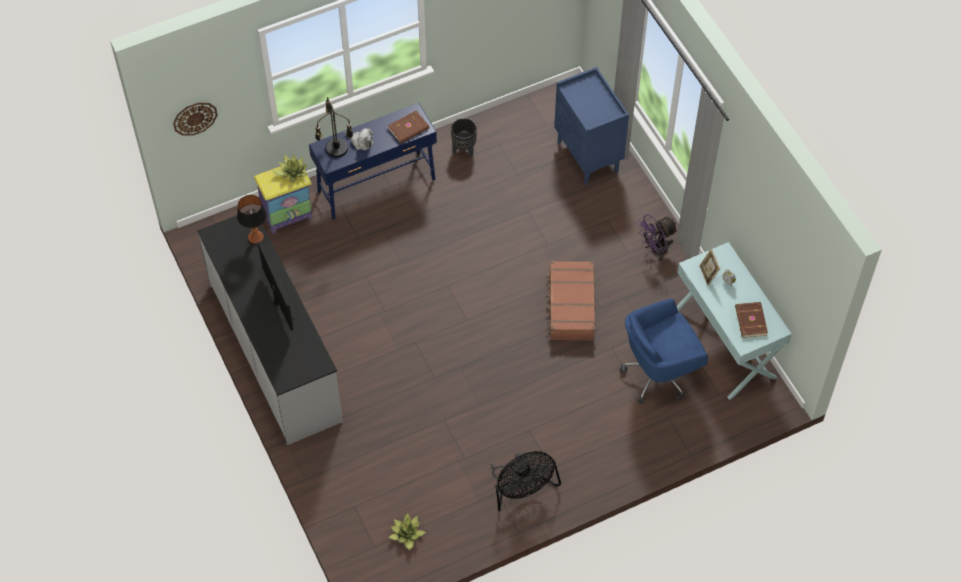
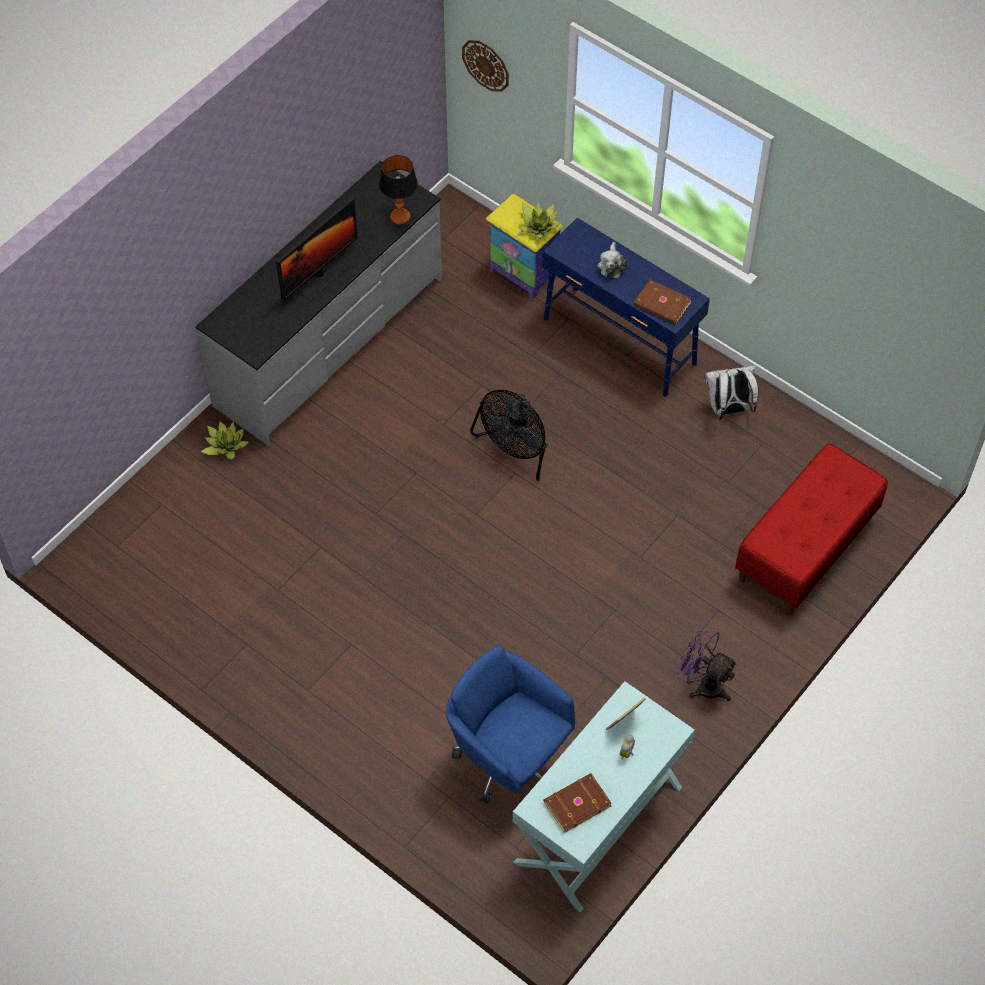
camera: 65 degrees right, 0 degrees up
table lamp [315,97,353,158] -> none
potted plant [388,513,426,550] -> potted plant moved to [201,421,249,459]
black planter [451,118,477,158] -> white backpack [705,365,759,419]
black fan [491,451,561,511] -> black fan moved to [470,390,548,481]
brown suitcase [546,261,596,341] -> none
blue cabinet [554,67,629,185] -> red bench [735,443,888,614]

